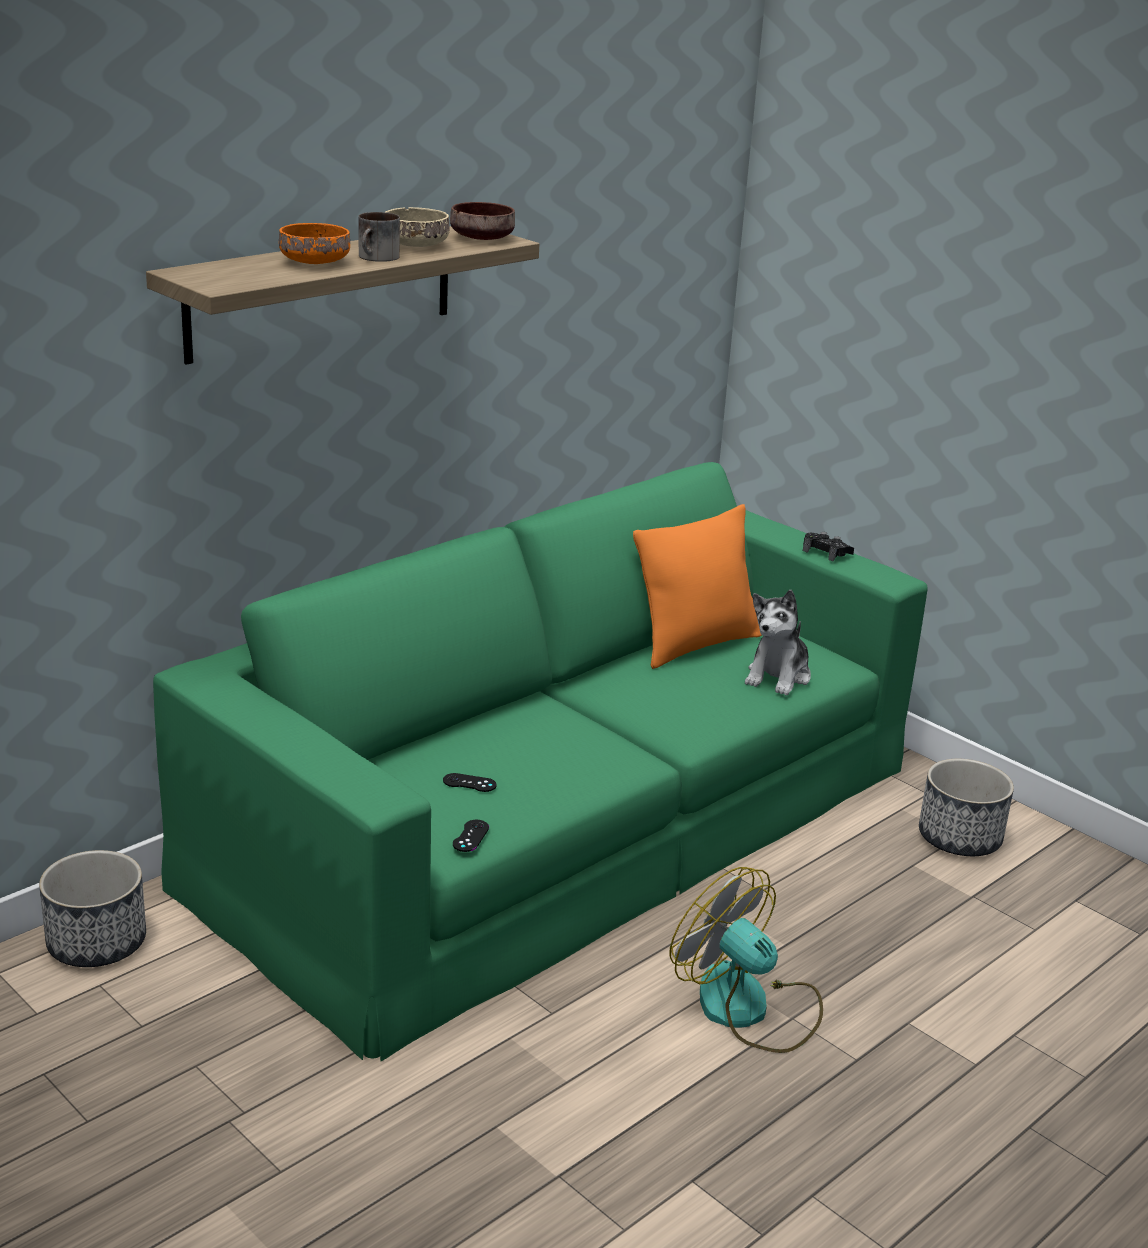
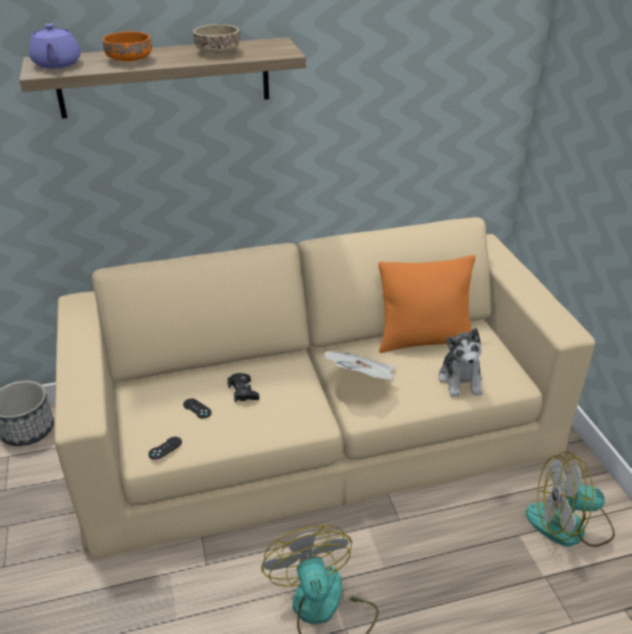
camera: 30 degrees right, 10 degrees up
green sofa [153,462,928,1061] -> beige sofa [54,217,595,561]
mug [358,212,400,262] -> none
brown bowl [450,202,515,240] -> none
plush toy [745,590,811,695] -> plush toy turned 60 degrees counterclockwise [438,328,483,397]
black game controller [803,532,854,562] -> black game controller moved to [228,373,259,403]
planter [919,759,1014,856] -> fan [525,451,615,547]
none -> purple teapot [29,24,81,69]
none -> newspaper [324,351,396,380]

